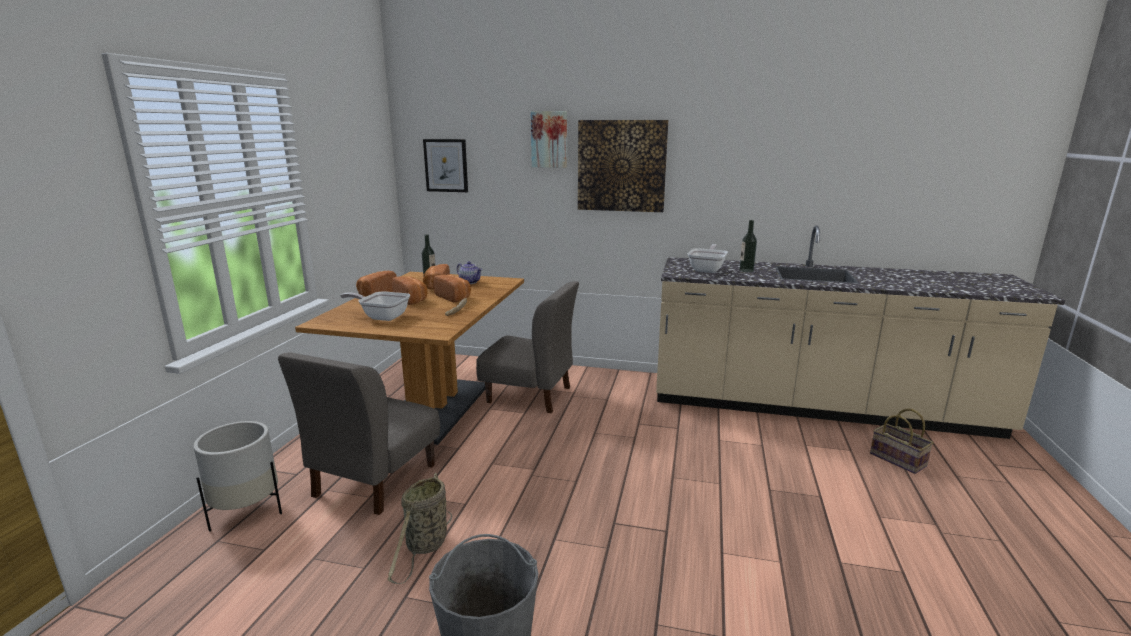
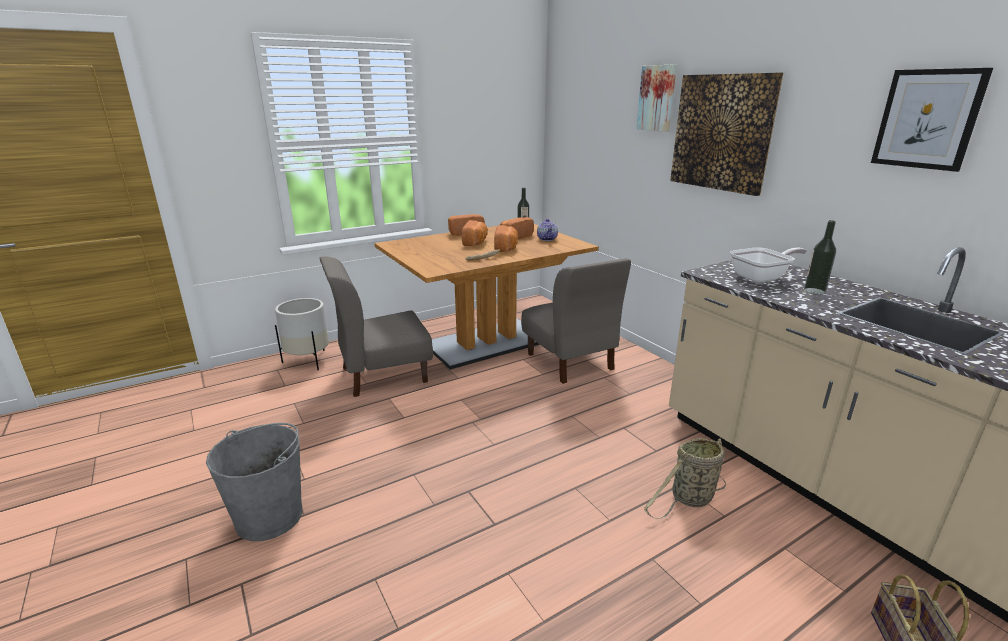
camera: 45 degrees right, 5 degrees up
frying pan [340,291,410,321] -> none
basket [388,473,452,584] -> basket moved to [644,438,726,519]
picture [423,139,468,192] -> picture moved to [871,68,993,172]

